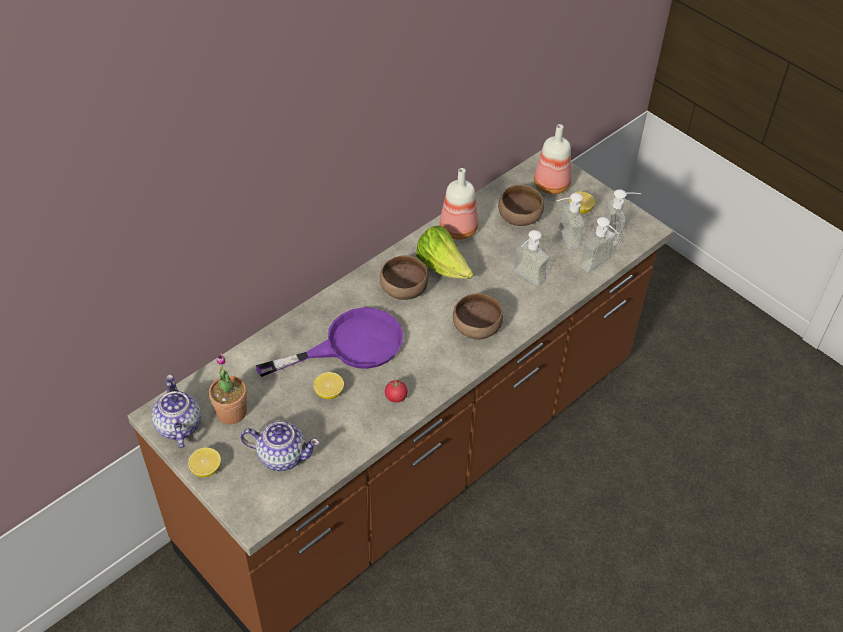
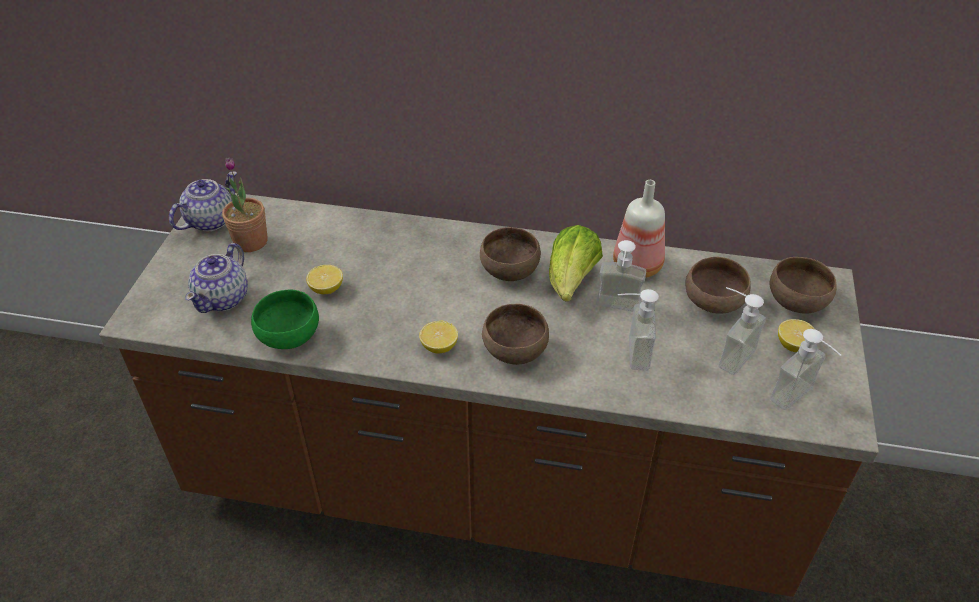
camera: 55 degrees right, 5 degrees down
lemon [188,448,221,477] -> lemon moved to [419,321,458,353]
teapot [240,421,320,471] -> teapot turned 45 degrees clockwise [185,243,248,313]
purple frying pan [256,307,403,377] -> none
tomato [385,380,408,403] -> none
bottle [534,124,571,194] -> brown bowl [770,257,837,313]
soap dispenser [580,217,619,272] -> soap dispenser moved to [596,240,646,312]
none -> green bowl [251,289,319,349]

